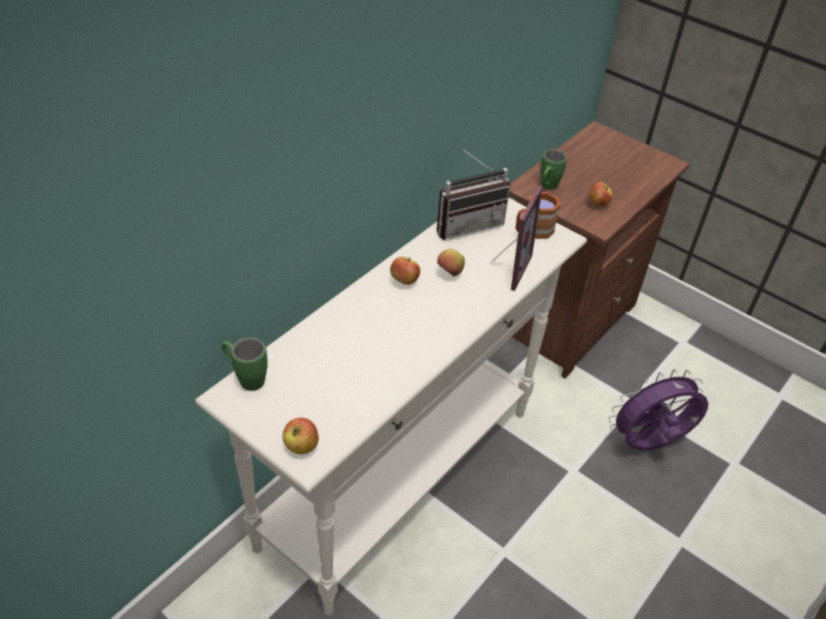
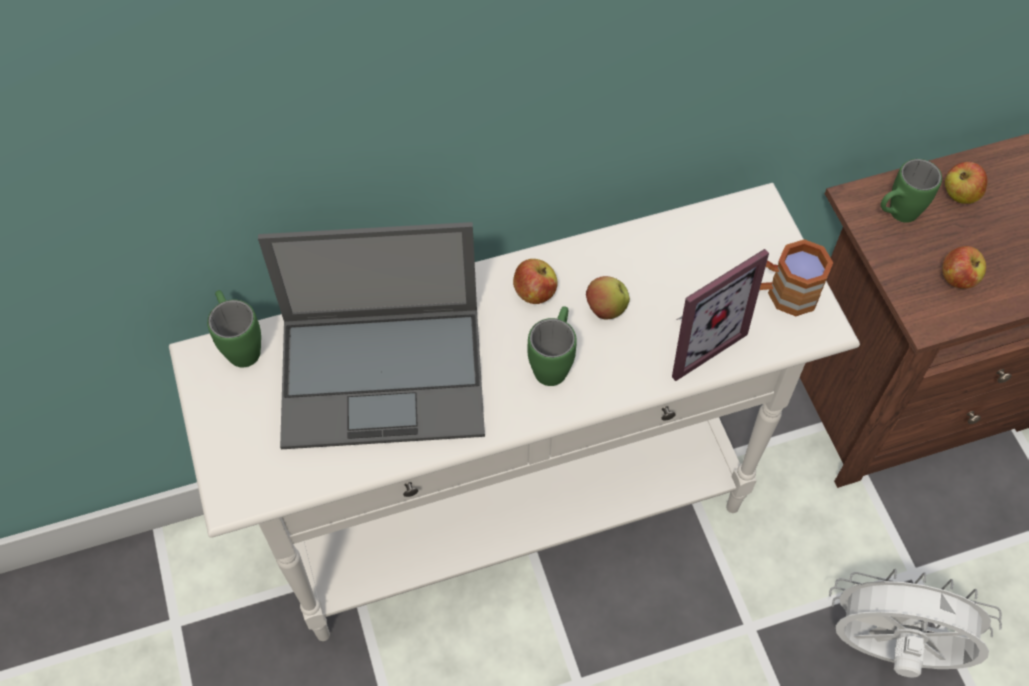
camera: 35 degrees right, 15 degrees up
apple [282,417,319,454] -> apple moved to [945,162,988,204]
radio [437,146,511,240] -> none
purple fan [608,369,708,451] -> white fan [829,569,1002,677]
none -> laptop [258,222,485,449]
none -> green mug [528,306,577,386]

